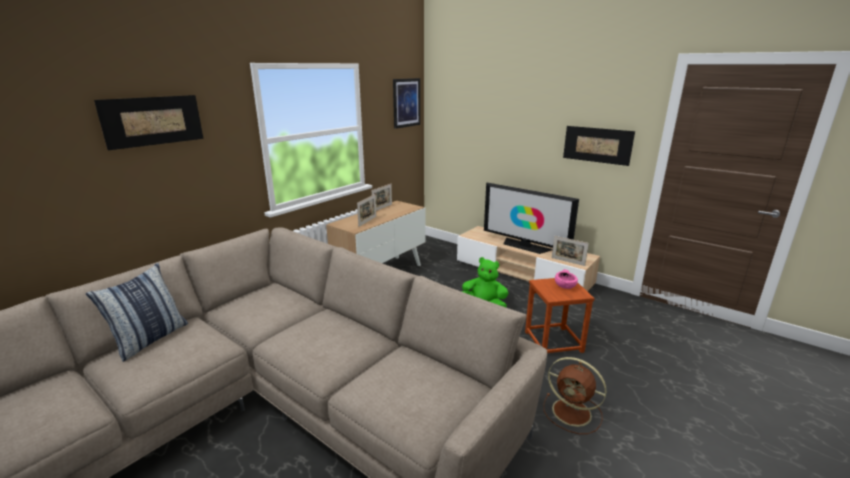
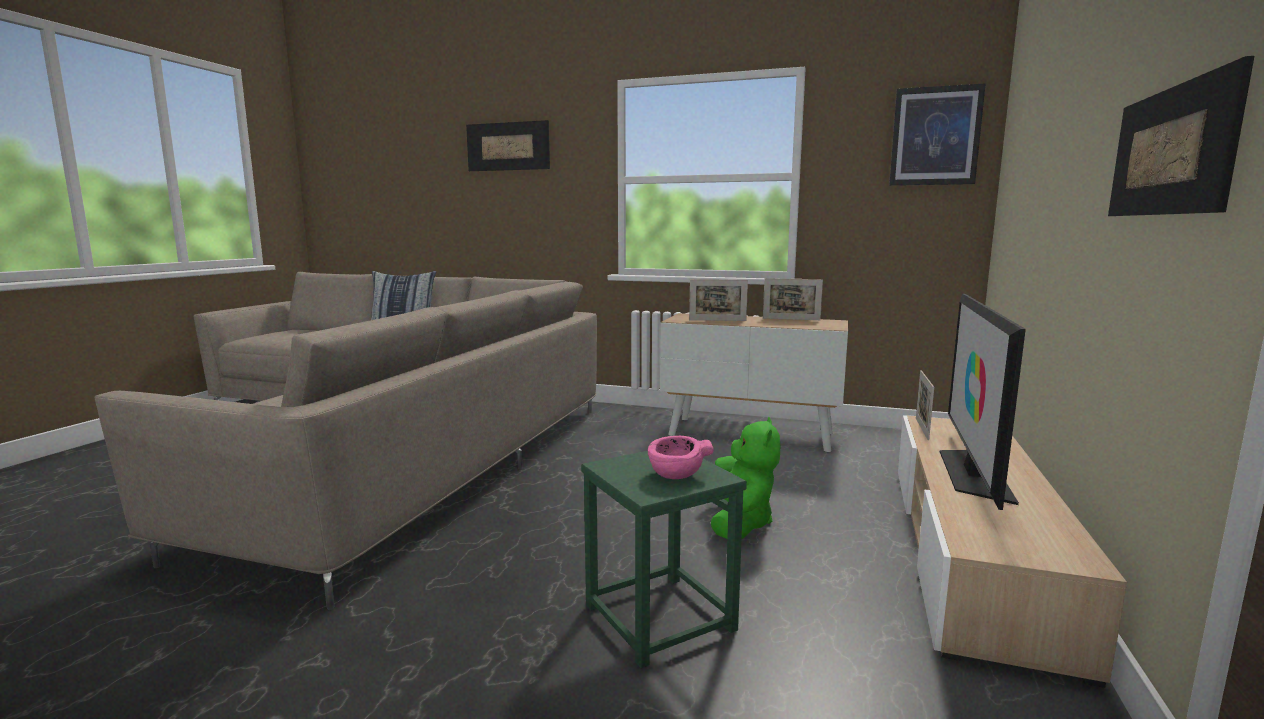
camera: 70 degrees right, 10 degrees down
brown stool [525,278,595,353] -> green stool [581,451,747,668]
brown fan [544,357,607,434] -> none
picture frame [552,236,589,266] -> picture frame moved to [916,370,934,440]

